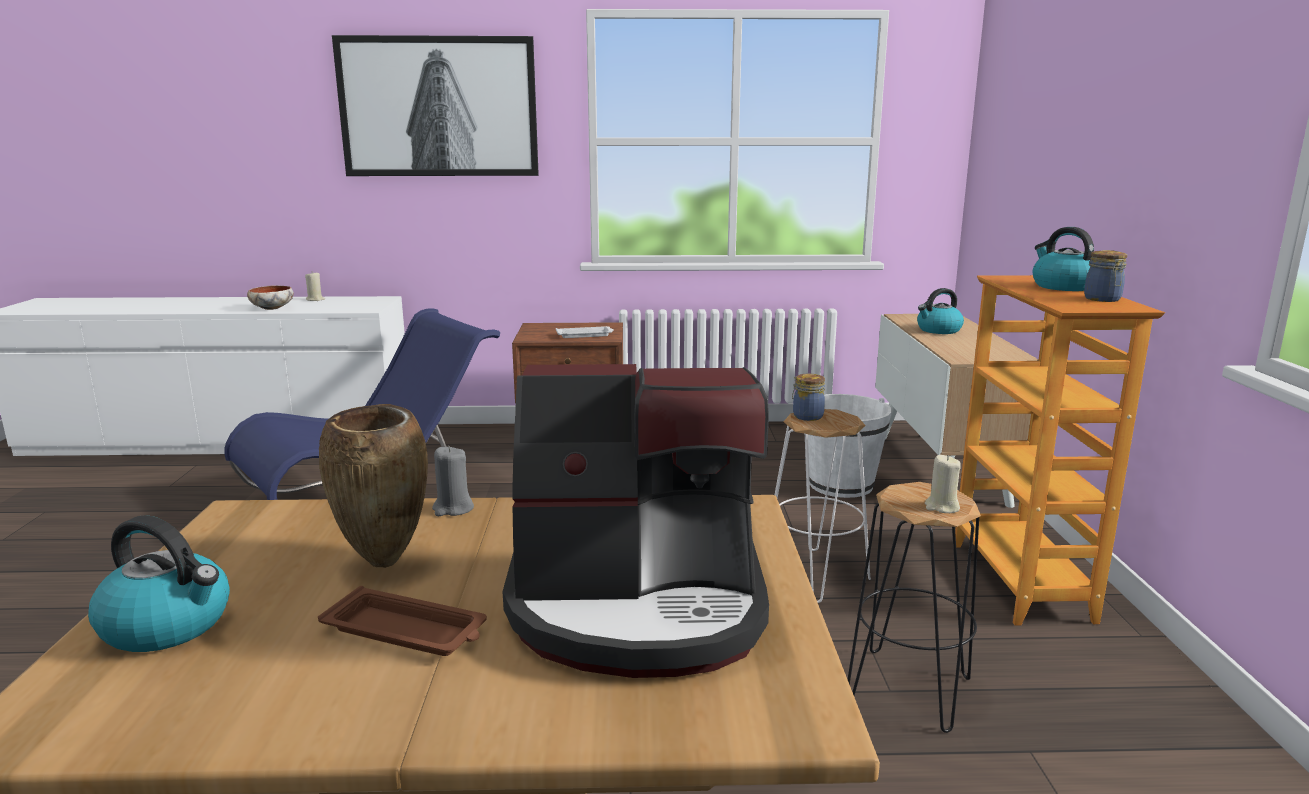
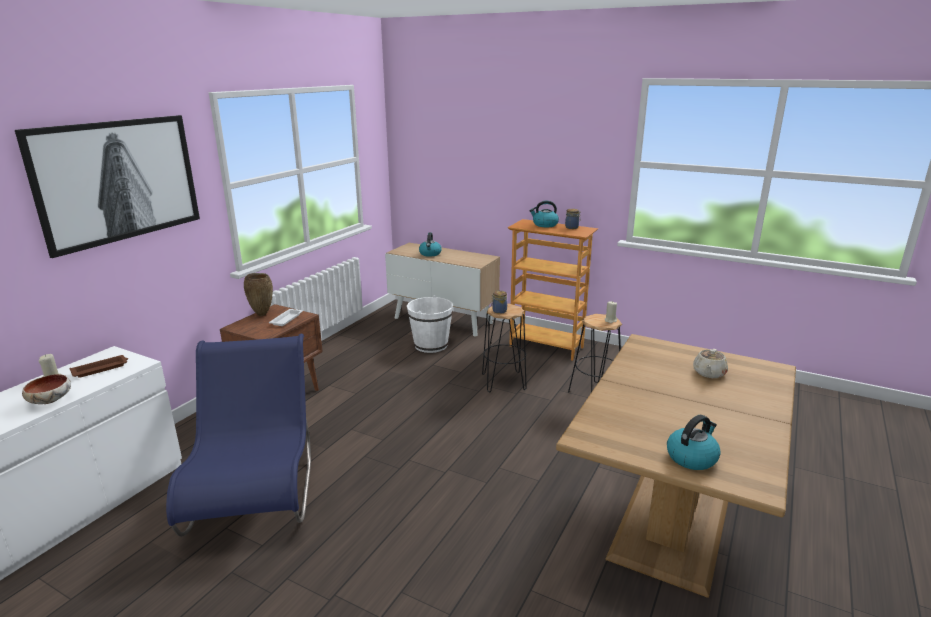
camera: 60 degrees left, 5 degrees up
brown tray [318,586,487,656] -> brown tray moved to [70,355,128,378]
brown vase [319,404,428,568] -> brown vase moved to [244,273,273,316]
grey candle [432,446,474,516] -> none
coffee machine [502,364,769,678] -> beige teapot [693,349,728,378]
white stool [775,409,871,603] -> black stool [482,304,527,392]

